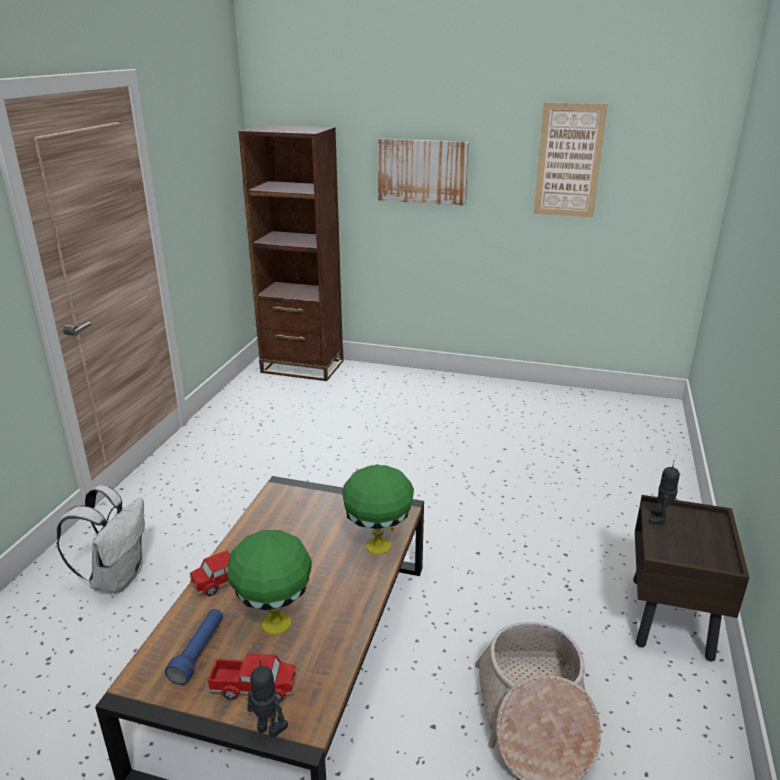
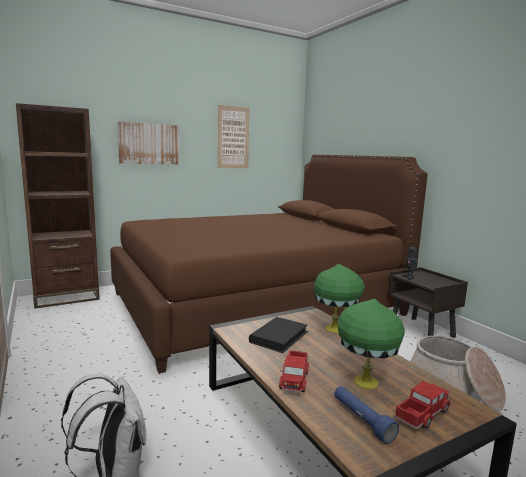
camera: 45 degrees left, 15 degrees down
toy robot [247,660,288,737] -> none
none -> brown bed [110,155,428,374]
none -> black book [249,317,308,353]

